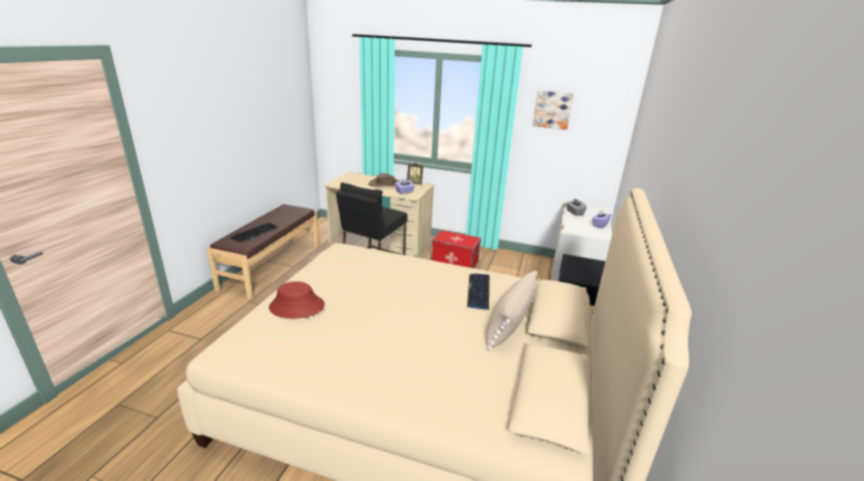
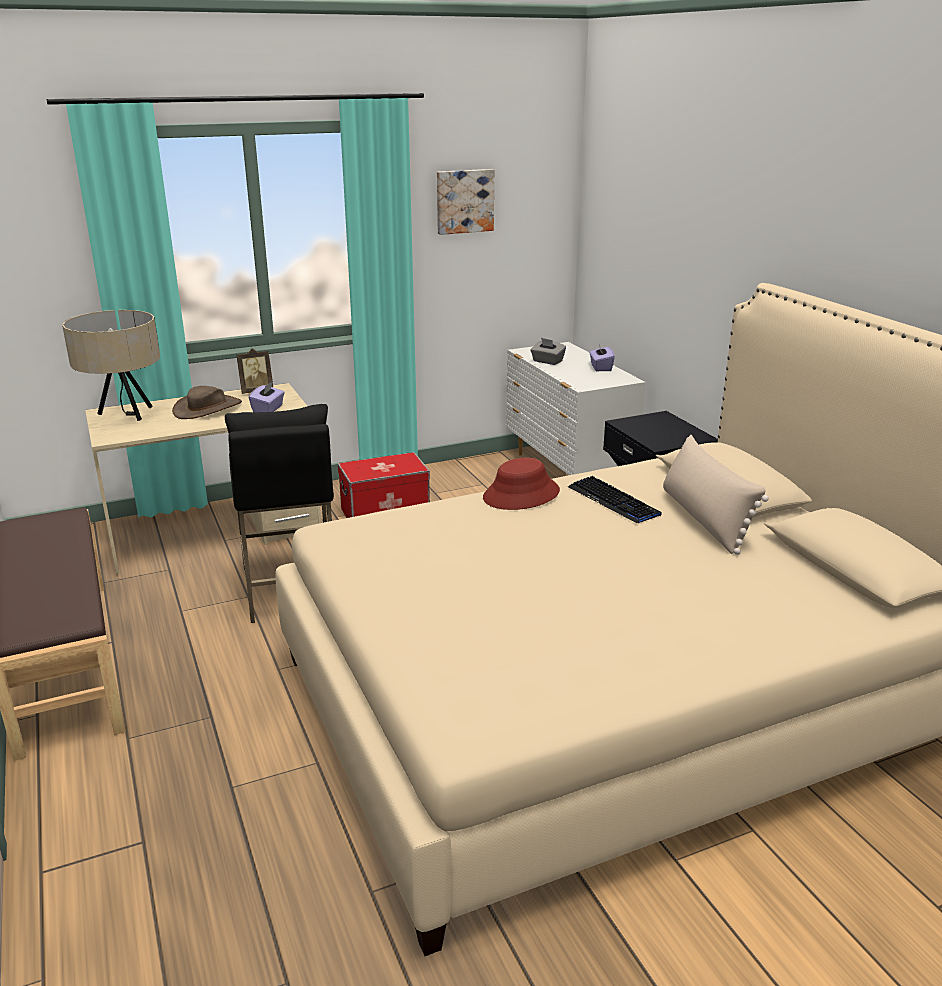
camera: 40 degrees left, 0 degrees up
keyboard [230,223,278,243] -> none
red hat [269,281,325,319] -> red hat moved to [483,458,560,510]
none -> beige table lamp [62,310,160,421]

